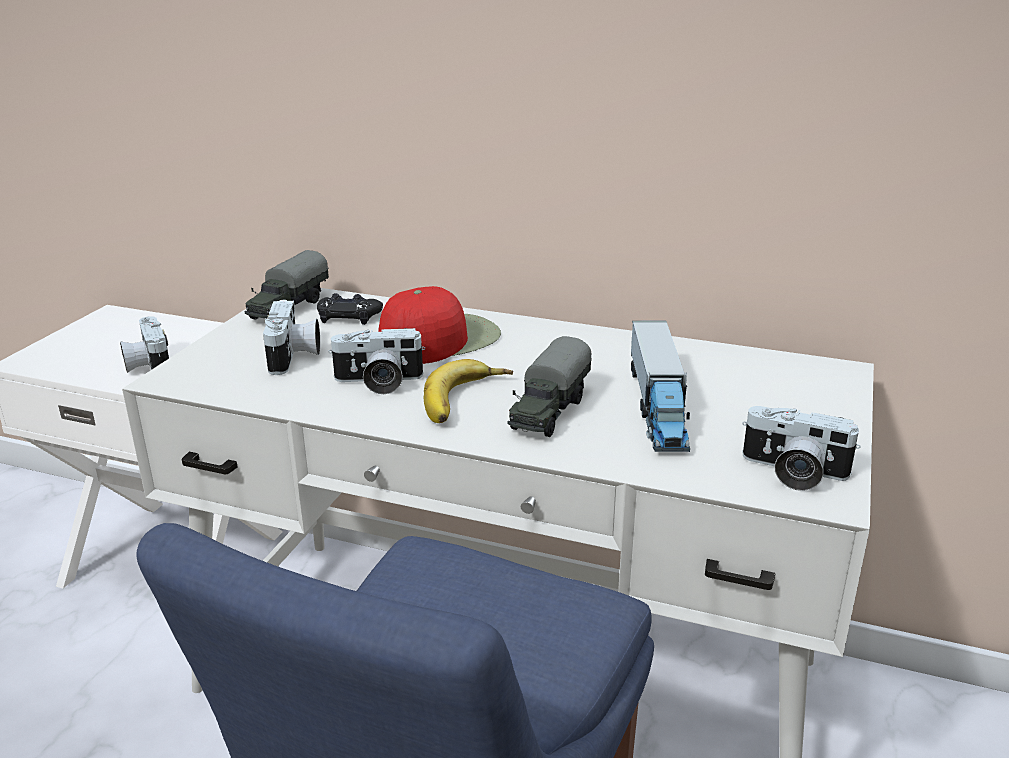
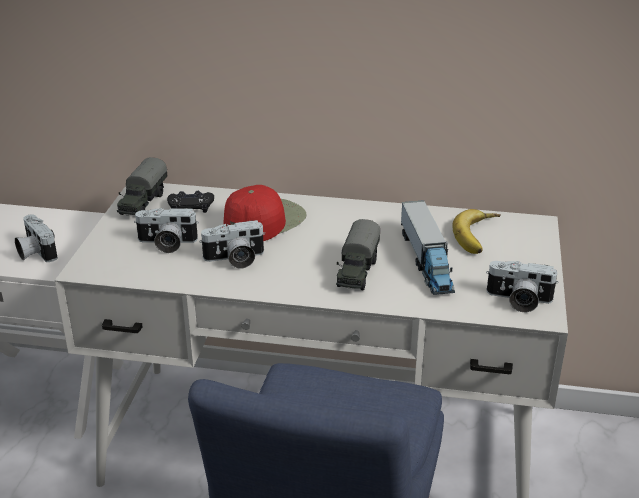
camera: 10 degrees left, 5 degrees up
camera [263,299,320,375] -> camera turned 105 degrees clockwise [134,208,199,253]
banana [424,359,513,423] -> banana moved to [452,209,501,254]

